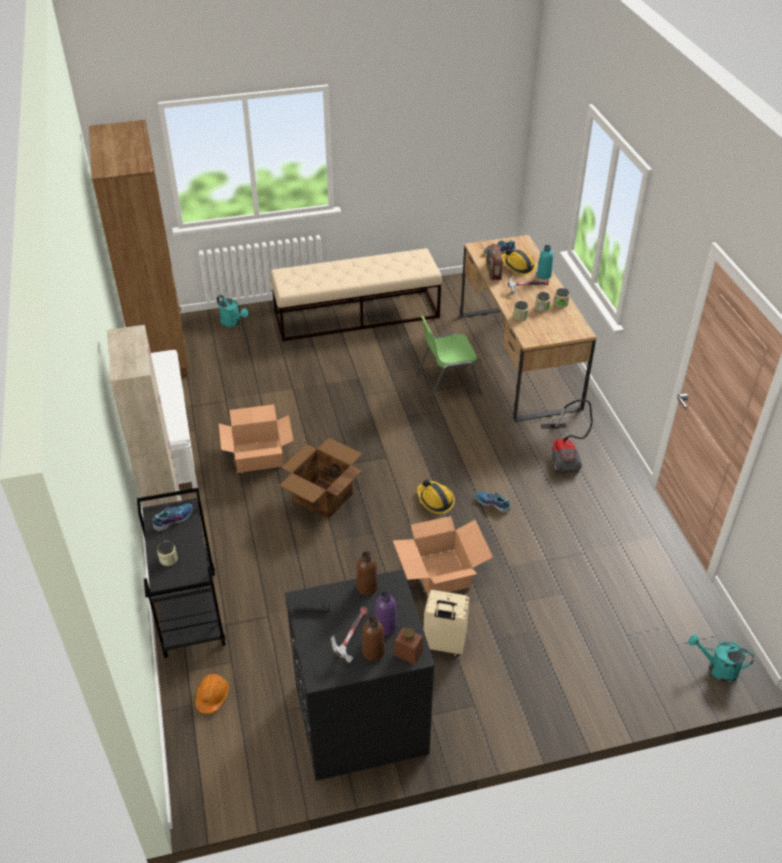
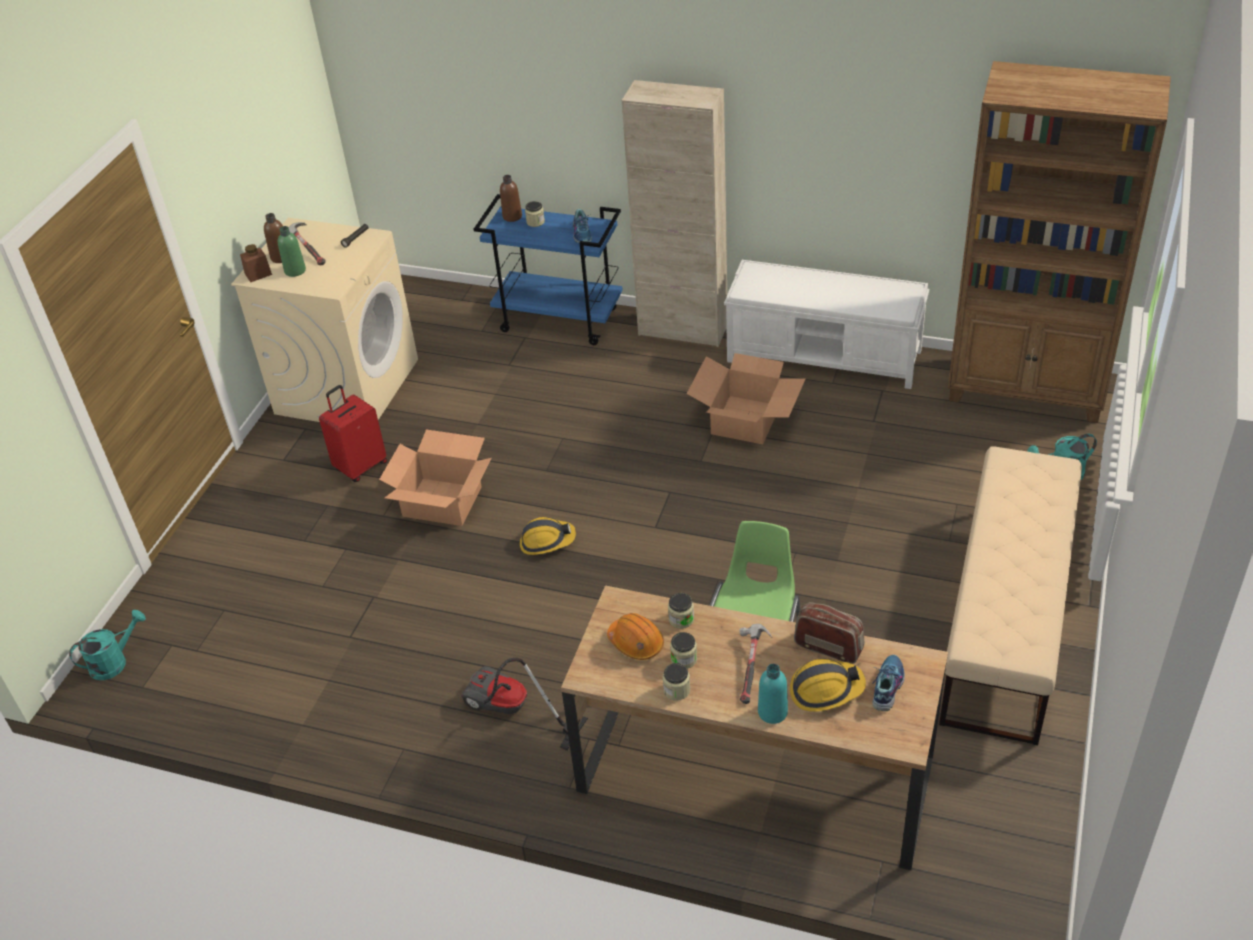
camera: 125 degrees right, 0 degrees up
black cart [137,488,226,658] -> blue cart [474,194,623,345]
orange hard hat [195,674,229,714] -> orange hard hat moved to [607,613,664,660]
cardboard box [279,438,362,519] -> none
black washing machine [285,569,435,781] -> beige washing machine [231,218,418,422]
brown bottle [356,551,378,595] -> brown bottle moved to [500,175,522,222]
purple bottle [375,591,397,635] -> green bottle [278,226,306,277]
beige suitcase [423,590,470,657] -> red suitcase [319,385,387,482]
shoe [475,492,511,512] -> none

